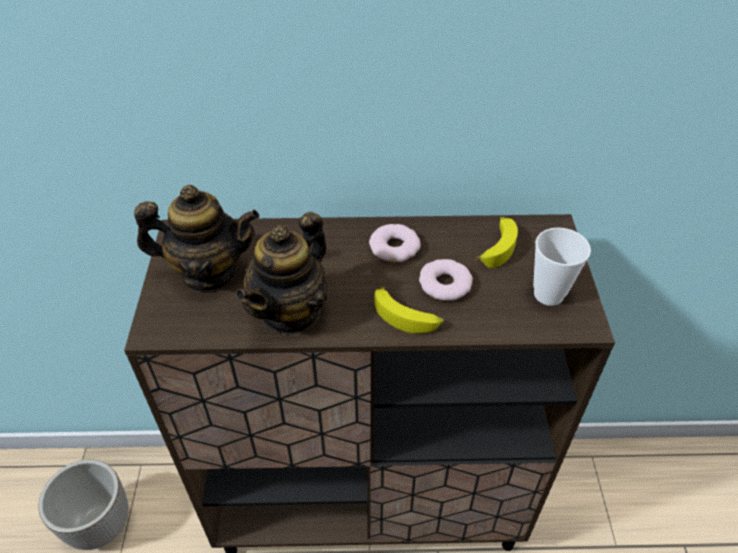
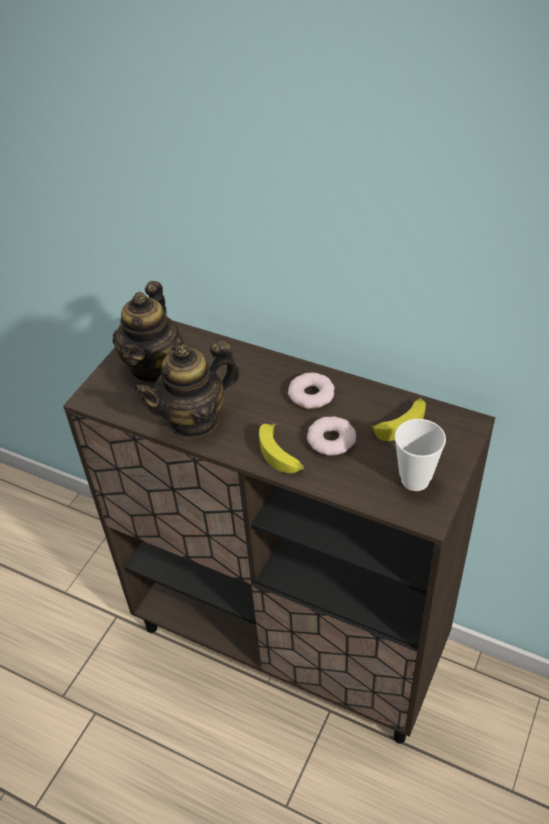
camera: 30 degrees right, 0 degrees up
planter [39,459,129,550] -> none
teapot [134,185,259,291] -> teapot turned 75 degrees clockwise [112,281,184,383]

